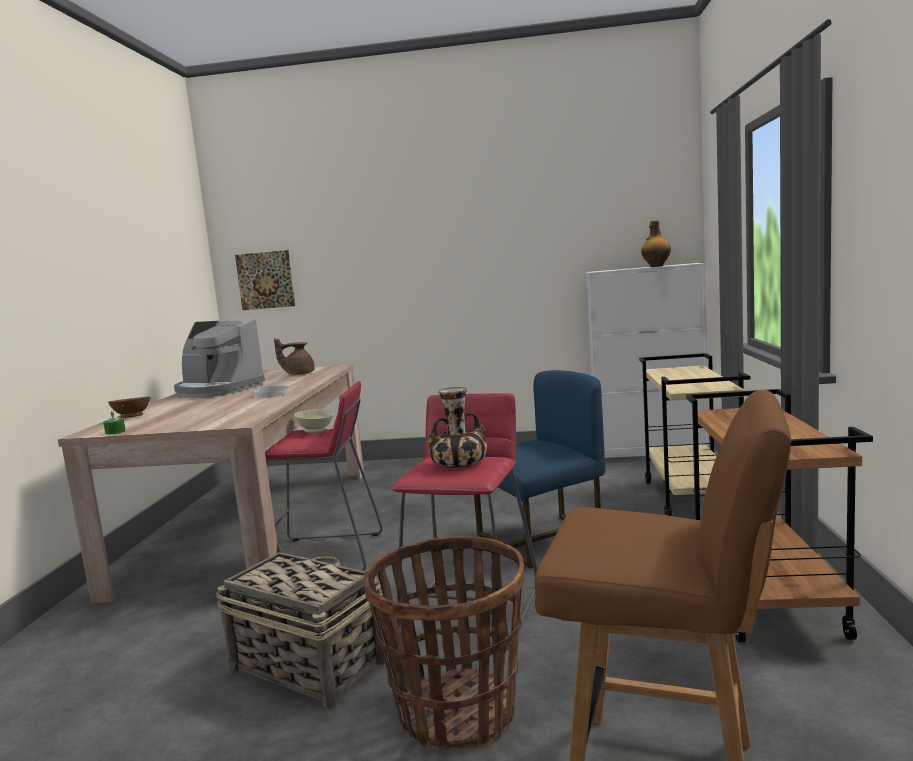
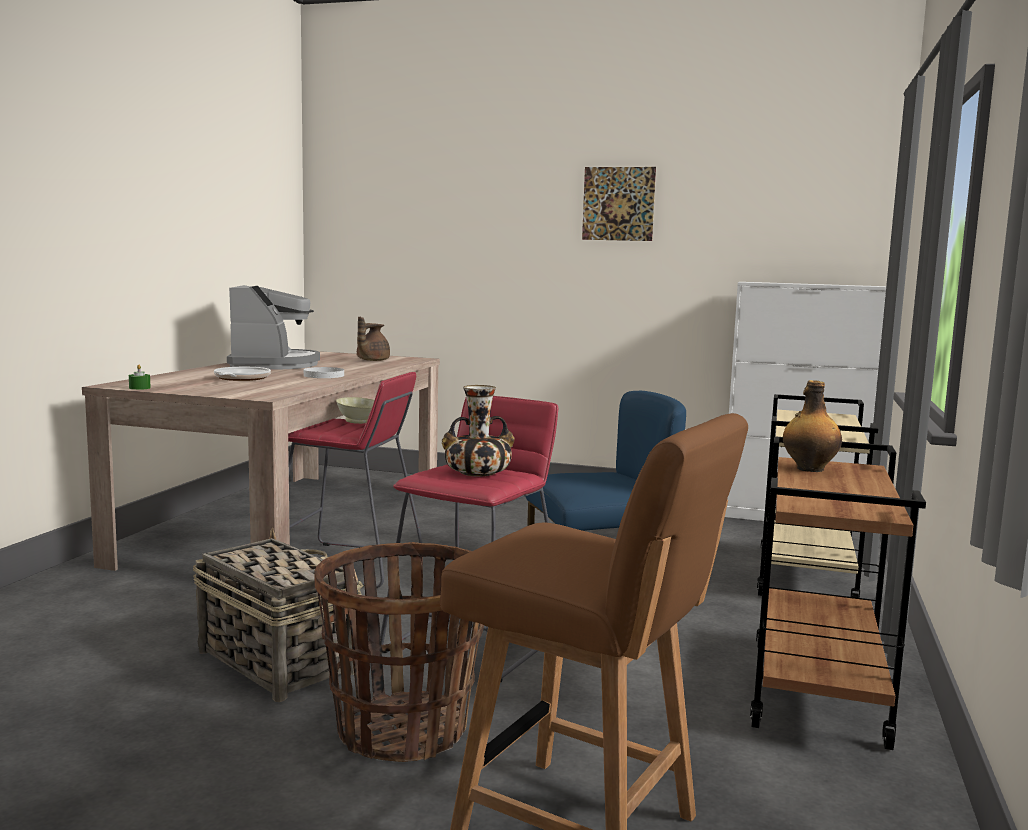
camera: 10 degrees right, 0 degrees up
brown bowl [108,397,150,418] -> none
coffee machine [174,319,265,398] -> coffee machine turned 135 degrees counterclockwise [227,285,320,370]
picture [235,250,295,310] -> picture moved to [582,167,656,241]
brown teapot [274,338,315,375] -> brown teapot turned 60 degrees counterclockwise [357,316,390,361]
bottle [641,220,671,267] -> bottle moved to [783,380,842,472]
none -> frying pan [214,367,271,381]

